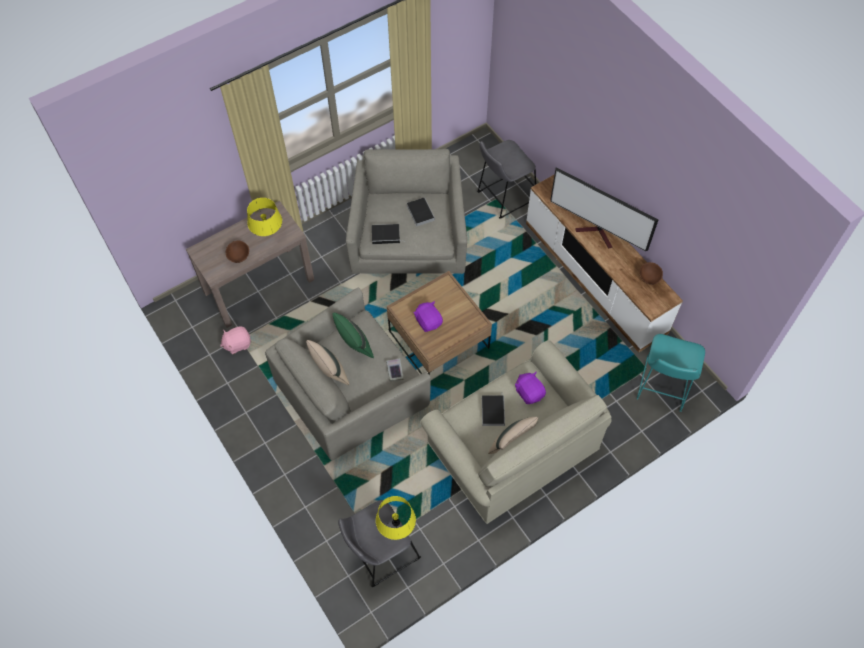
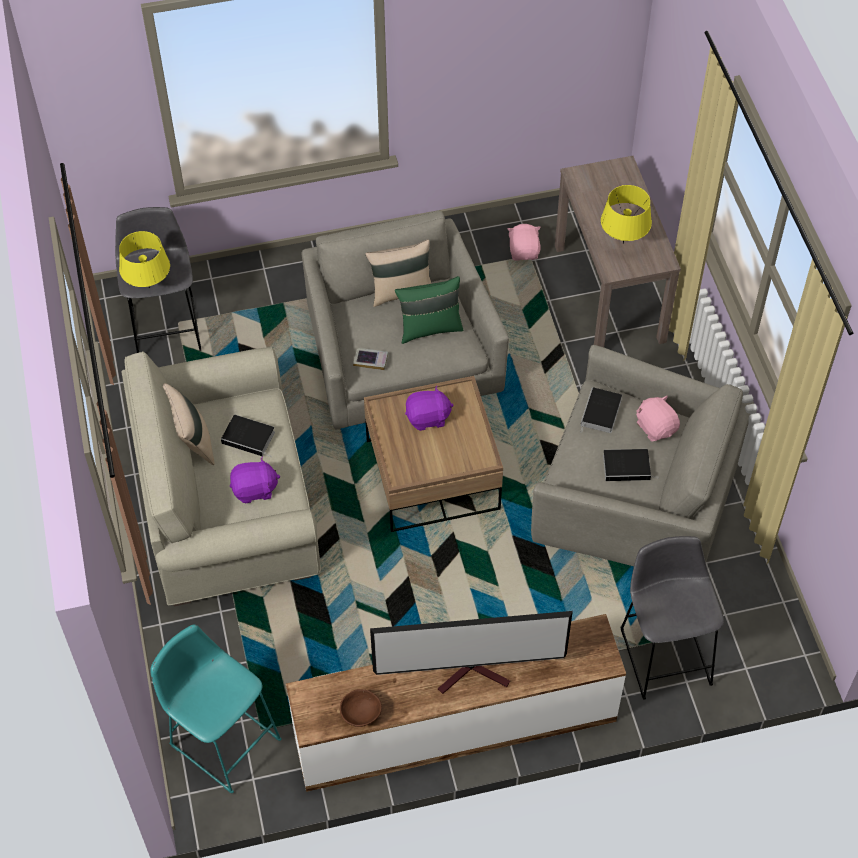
camera: 110 degrees right, 5 degrees down
brown bowl [226,241,249,263] -> none
television [550,167,658,251] -> television turned 150 degrees counterclockwise [370,611,573,694]
none -> pink plush toy [636,396,680,441]

